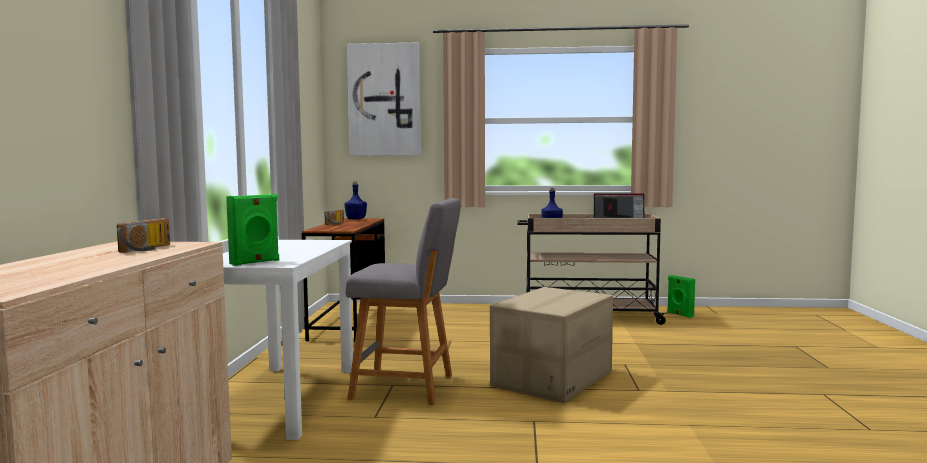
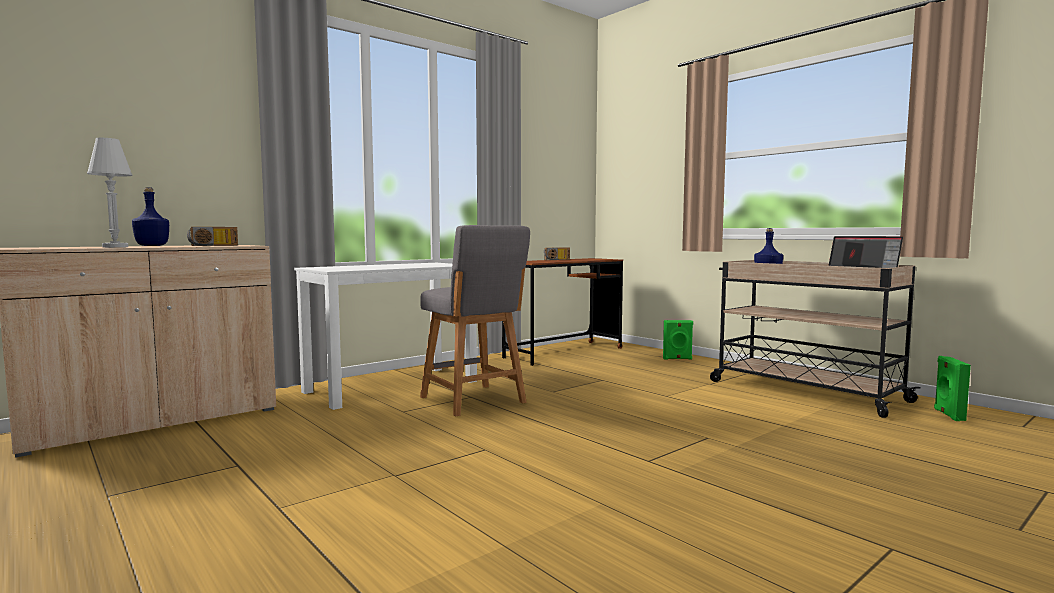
camera: 45 degrees right, 0 degrees up
green speaker [226,194,279,266] -> green speaker moved to [663,320,693,360]
blue bottle [345,182,367,219] -> blue bottle moved to [132,187,169,246]
picture [347,42,421,156] -> none
cardboard box [490,287,613,403] -> none
none -> white table lamp [87,138,133,248]

